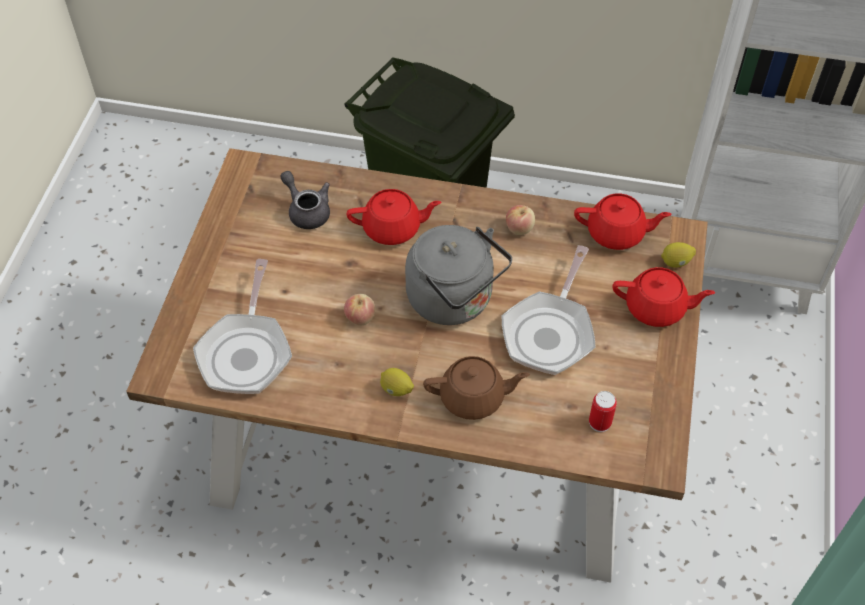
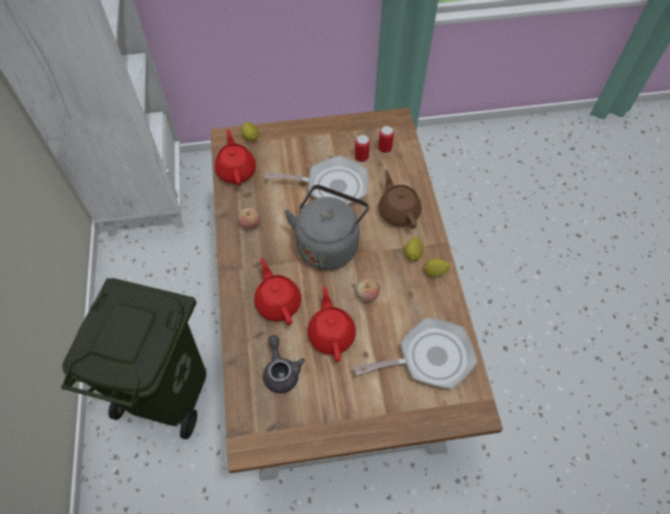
camera: 110 degrees left, 5 degrees up
grey teapot [280,171,330,229] -> grey teapot turned 135 degrees clockwise [263,335,305,393]
red teapot [612,267,715,327] -> red teapot moved to [308,286,356,362]
none -> can [355,135,370,163]
none -> lemon [423,259,450,278]

